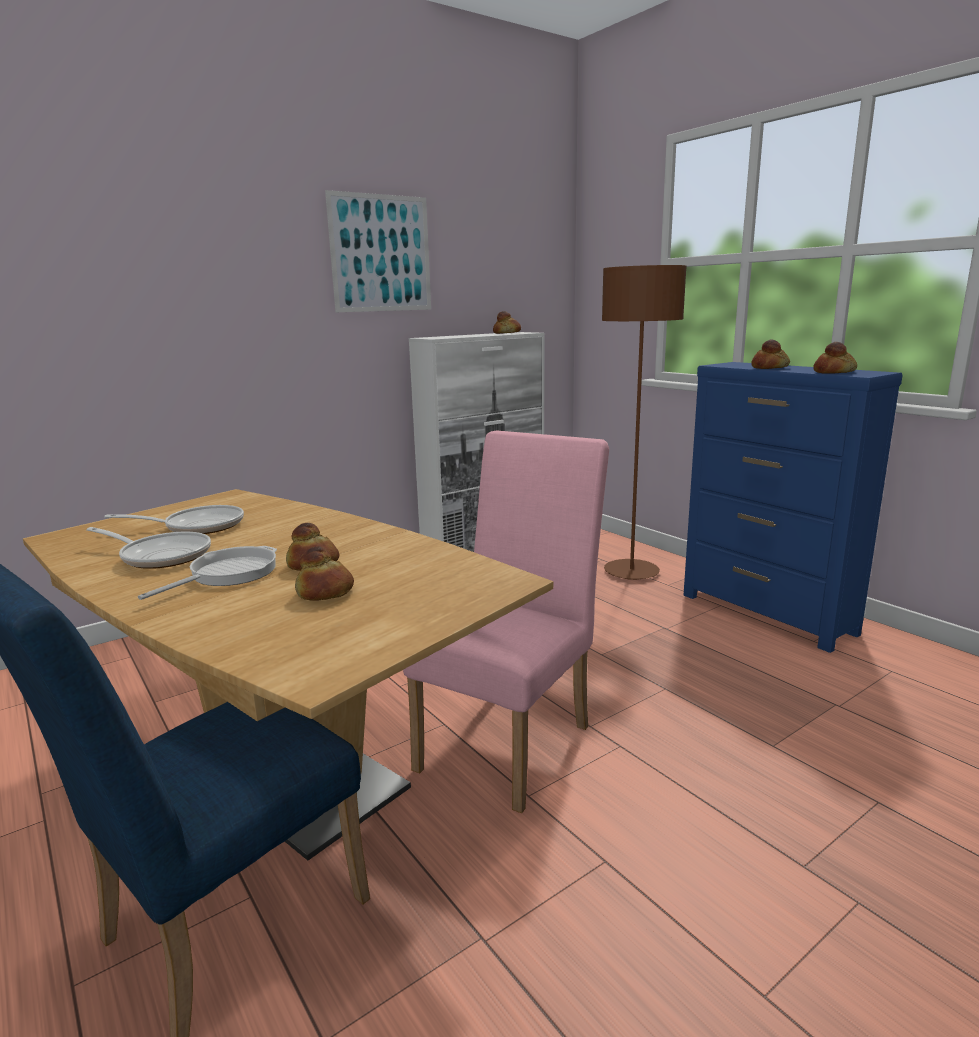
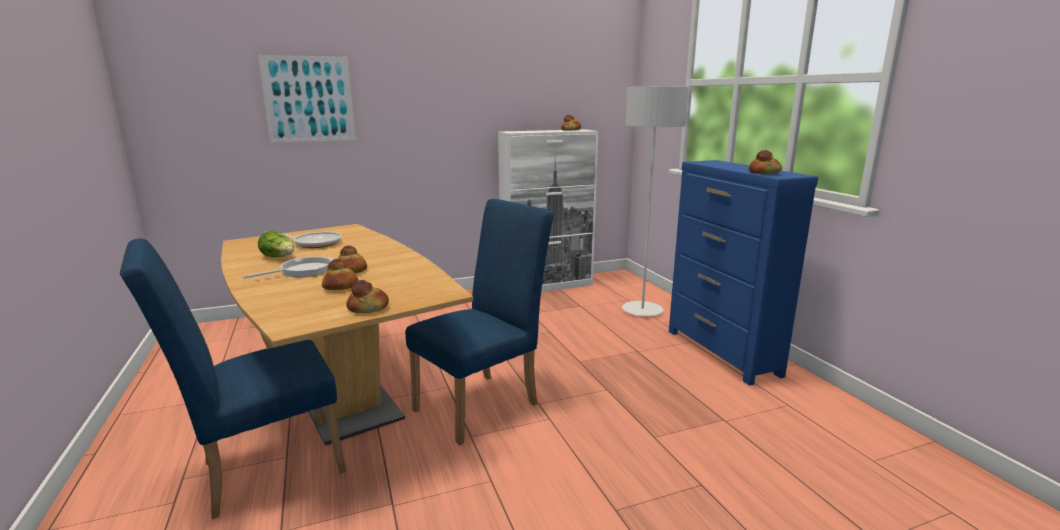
camera: 15 degrees right, 0 degrees up
frying pan [86,527,211,569] -> lettuce [258,230,294,257]
picture [325,190,431,312] -> picture moved to [258,55,356,143]
pink chair [403,431,609,813] -> blue chair [405,199,553,445]
brown floor lamp [602,265,687,580] -> grey floor lamp [622,87,689,316]
bread [751,339,790,369] -> bread moved to [347,280,389,313]

